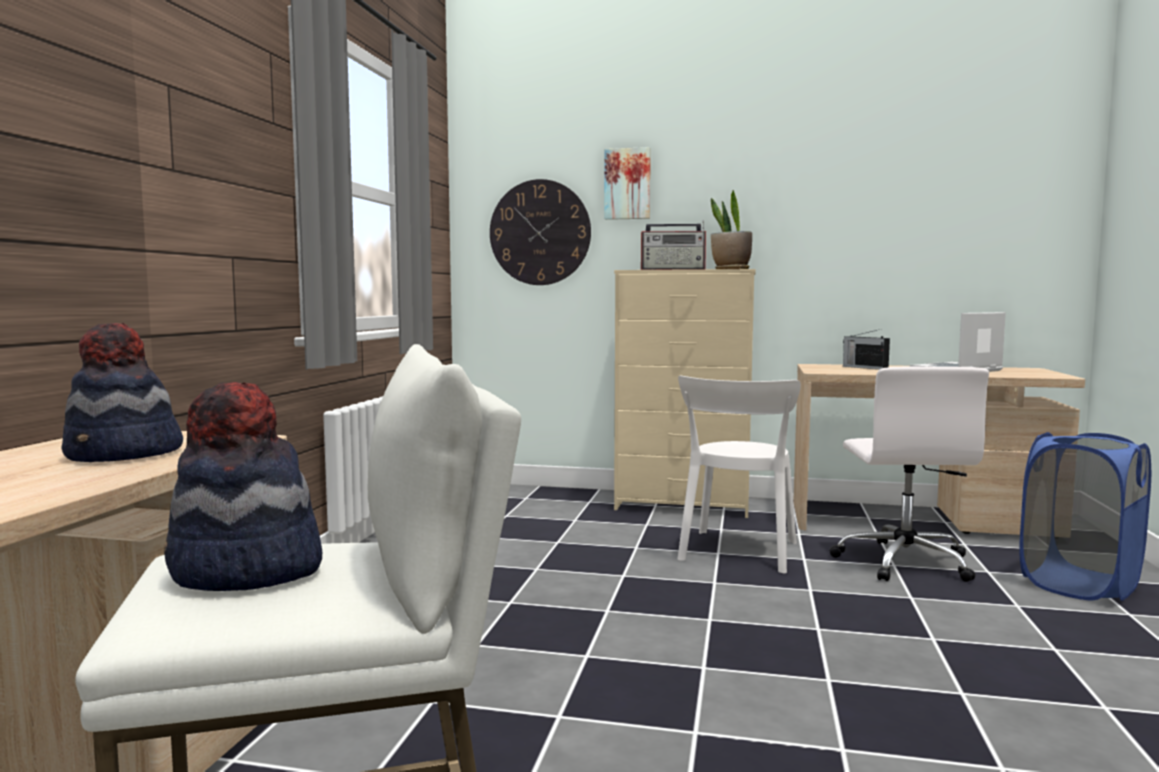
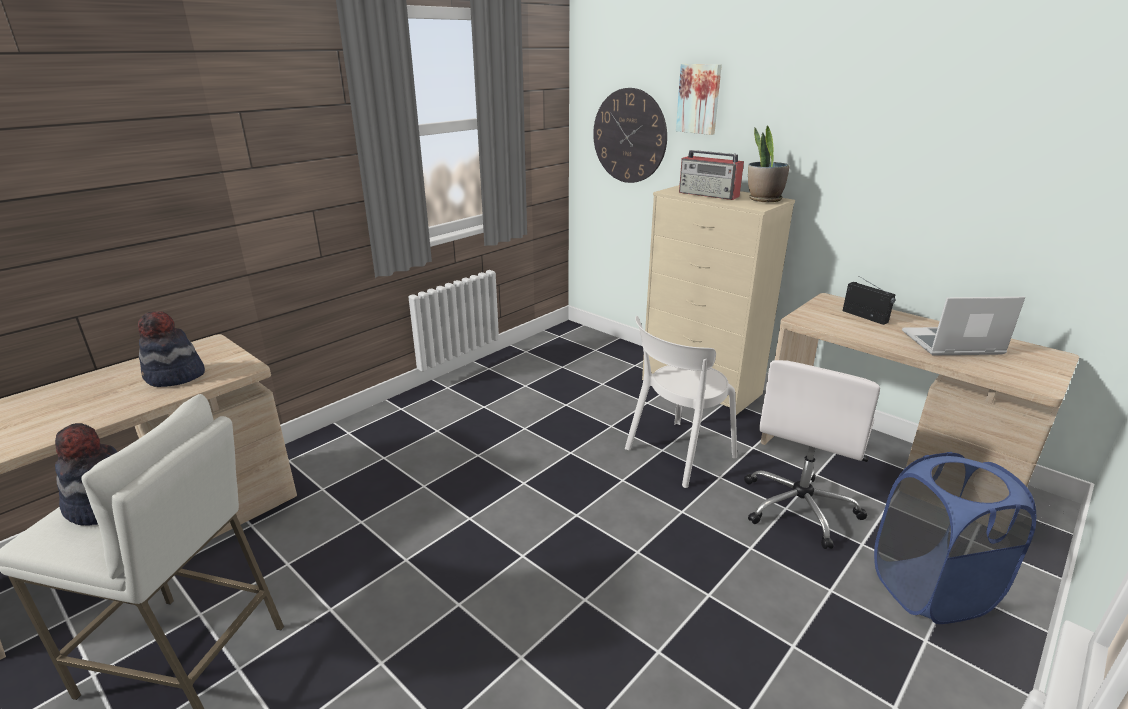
camera: 30 degrees right, 20 degrees up
radio [843,329,890,370] -> radio turned 150 degrees clockwise [843,278,896,325]

